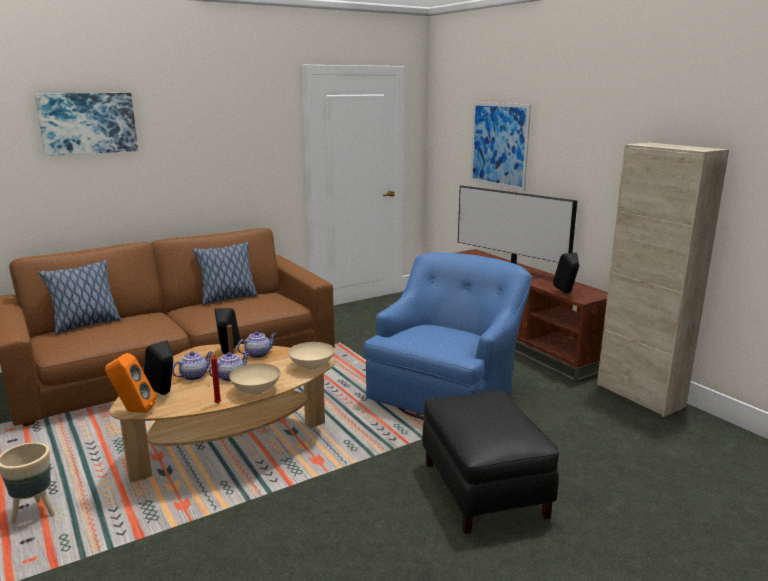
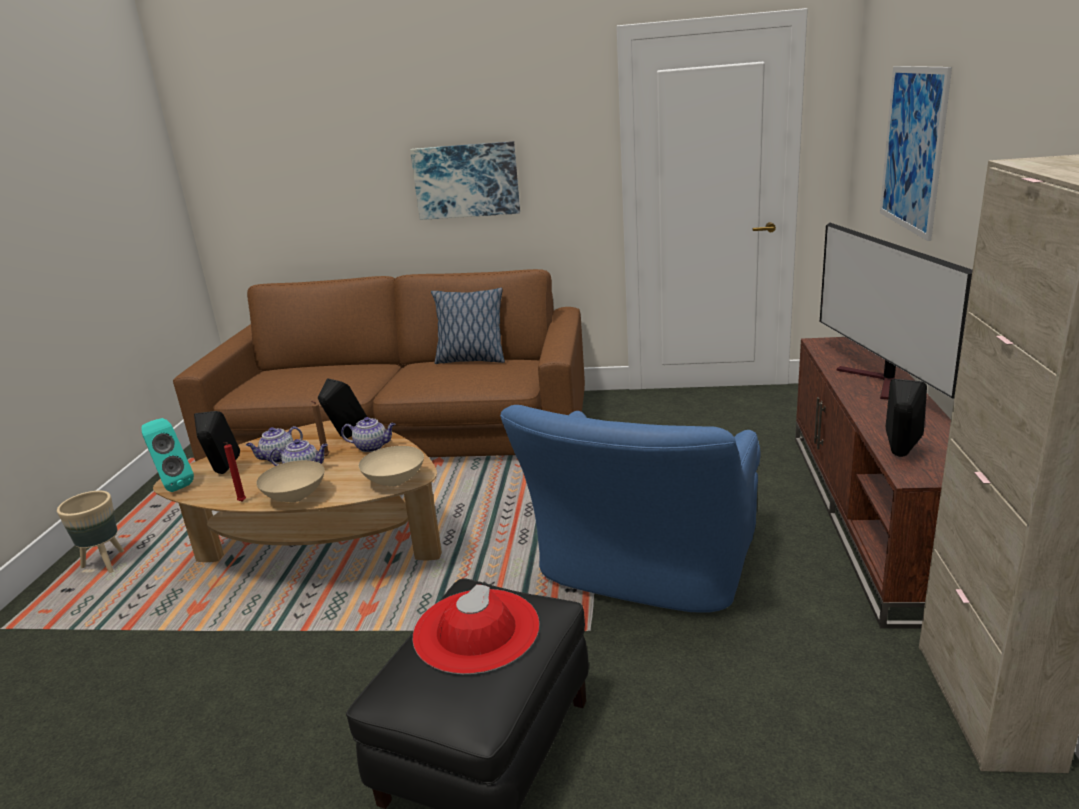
camera: 40 degrees right, 5 degrees up
picture [35,93,138,156] -> picture moved to [410,141,520,220]
pillow [38,260,121,335] -> none
orange speaker [105,353,156,413] -> turquoise speaker [141,418,194,492]
teapot [172,351,213,380] -> teapot turned 150 degrees clockwise [246,426,303,463]
blue armchair [363,252,532,420] -> blue armchair turned 135 degrees clockwise [500,405,760,613]
none -> red hat [413,584,540,674]

